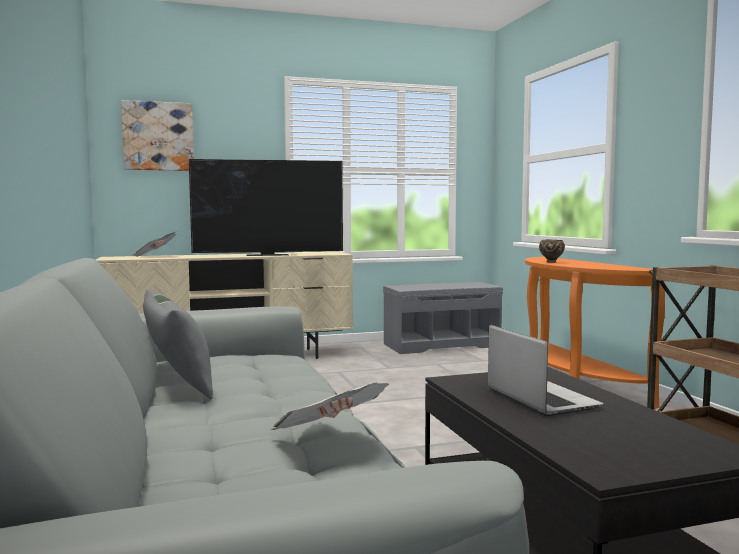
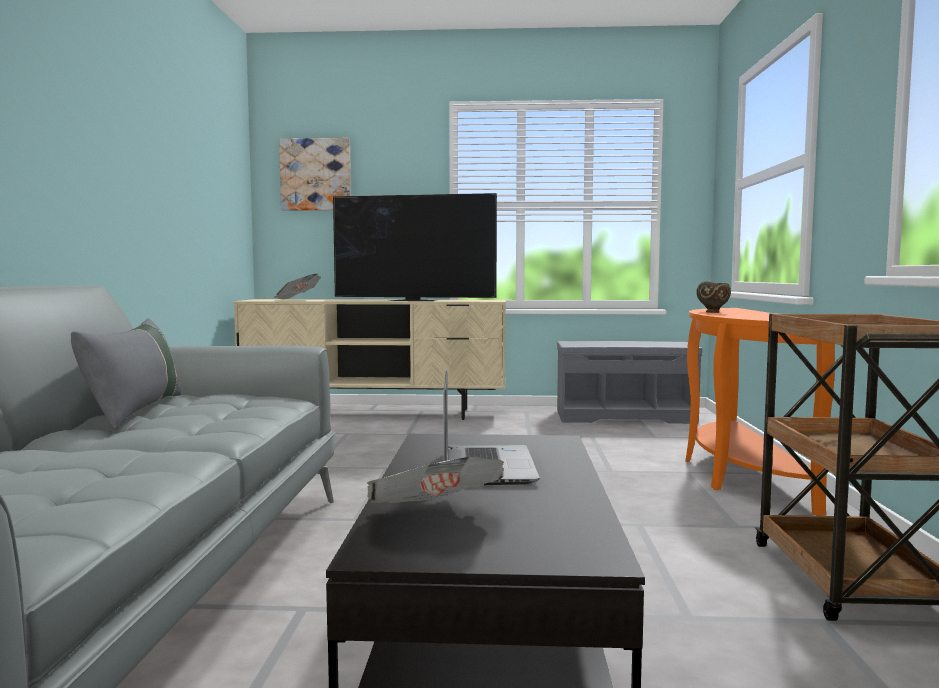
camera: 20 degrees right, 0 degrees up
newspaper [271,382,389,430] -> newspaper moved to [367,457,504,503]

